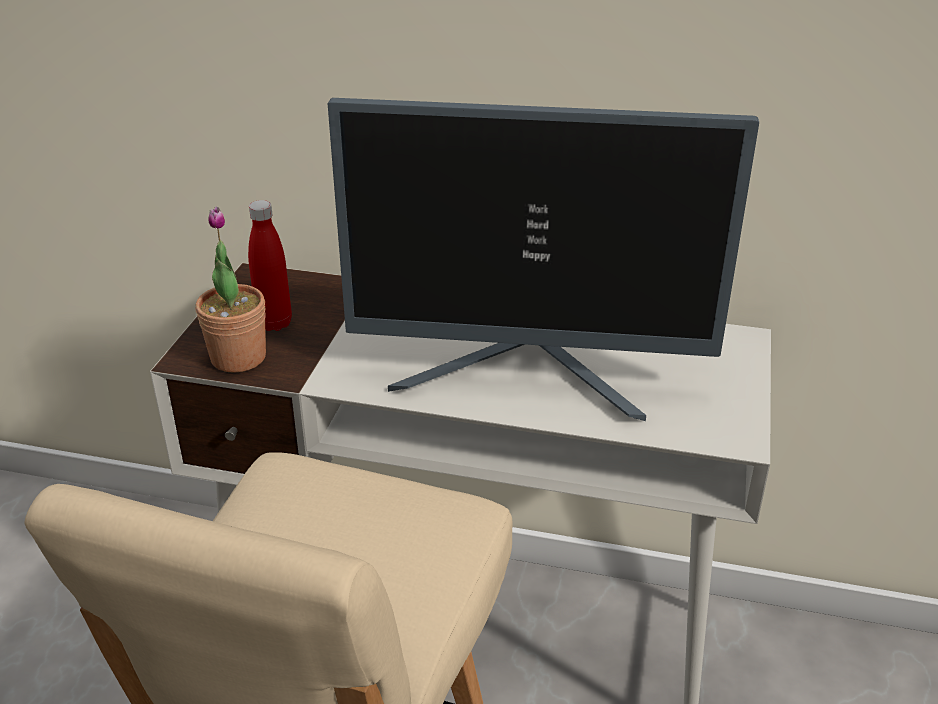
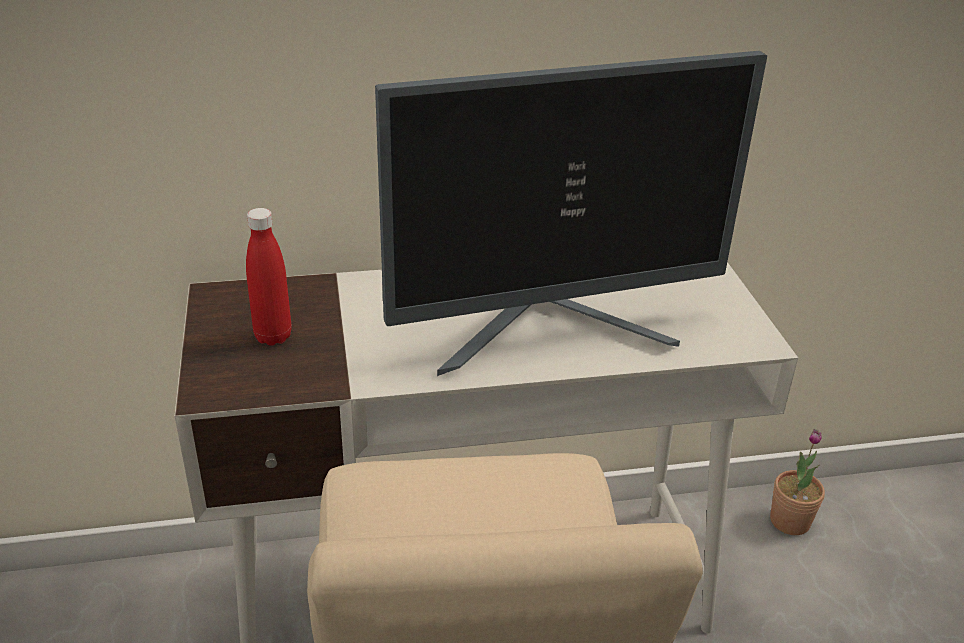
camera: 25 degrees left, 0 degrees up
potted plant [196,207,266,373] -> potted plant moved to [770,429,825,535]

